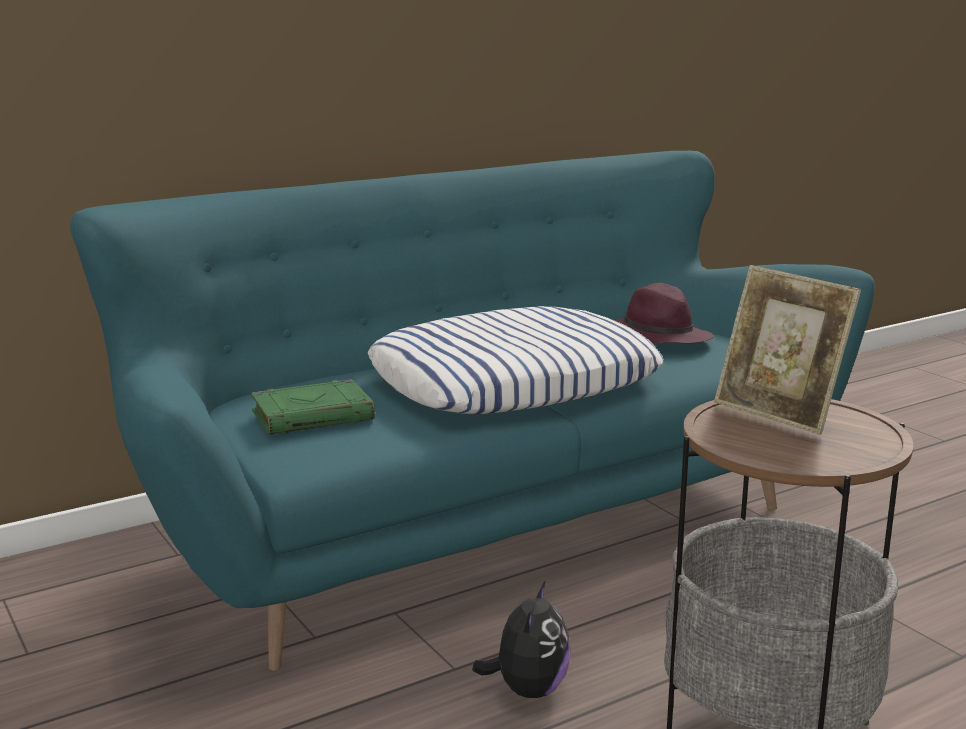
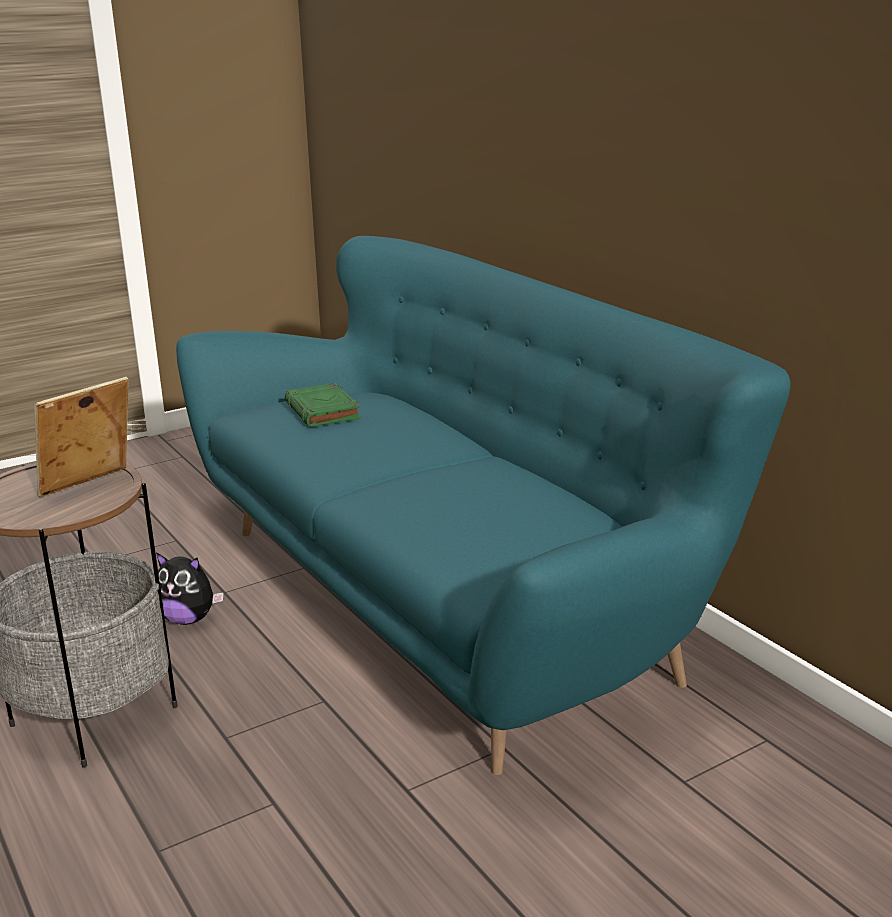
camera: 90 degrees right, 5 degrees up
pillow [368,306,664,414] -> none
purple hat [614,283,714,345] -> none

